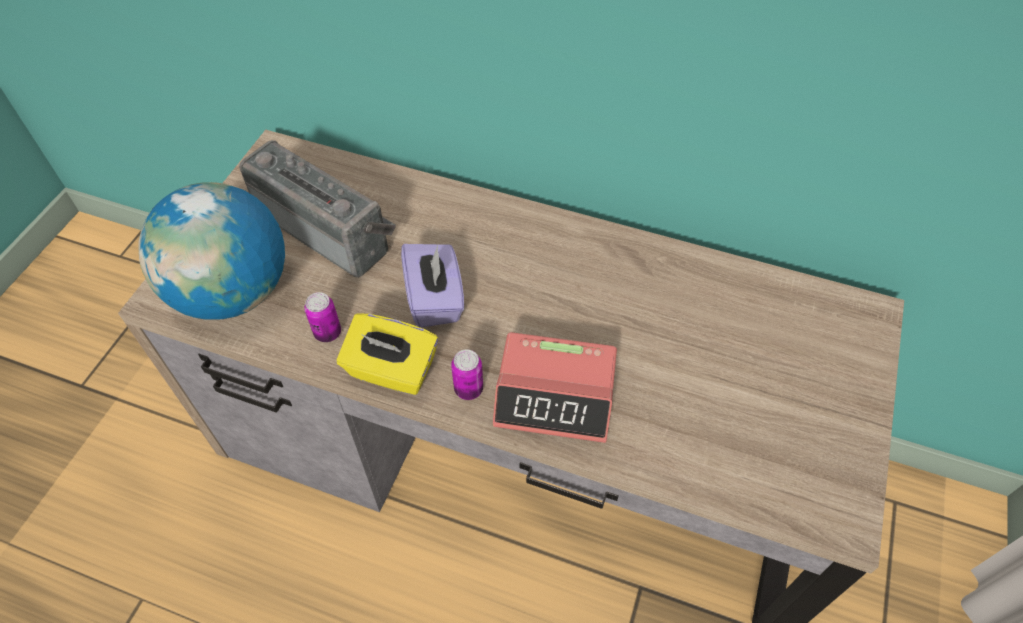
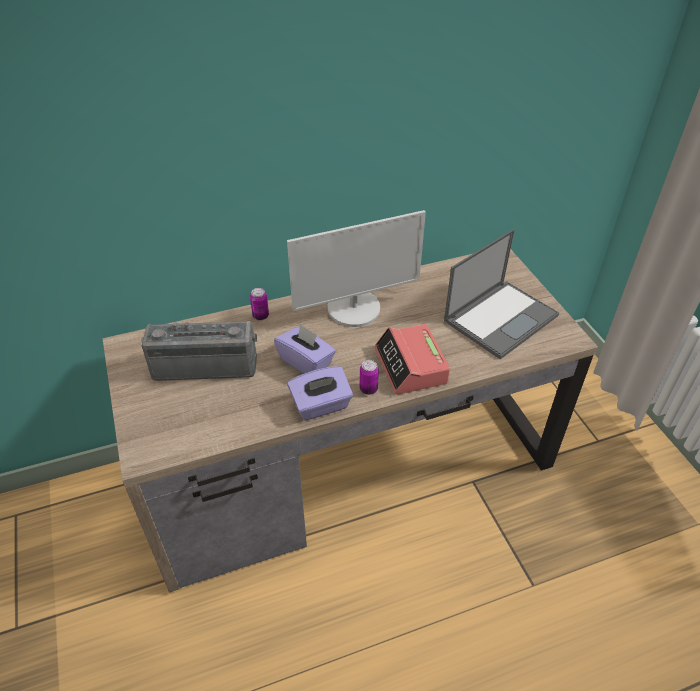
camera: 40 degrees left, 10 degrees down
globe [138,182,285,320] -> none
can [304,292,341,342] -> can moved to [250,288,269,320]
yellow tissue box [337,313,438,395] -> purple tissue box [287,366,353,420]
alarm clock [493,332,617,443] -> alarm clock turned 105 degrees clockwise [374,324,450,395]
none -> monitor [287,210,426,327]
none -> laptop [444,229,559,359]

